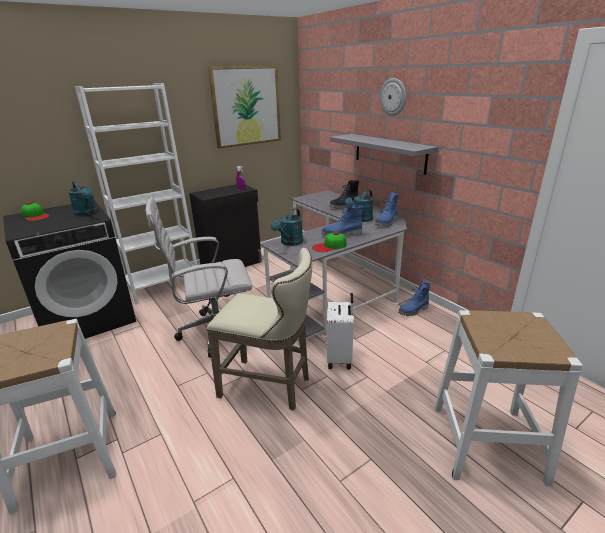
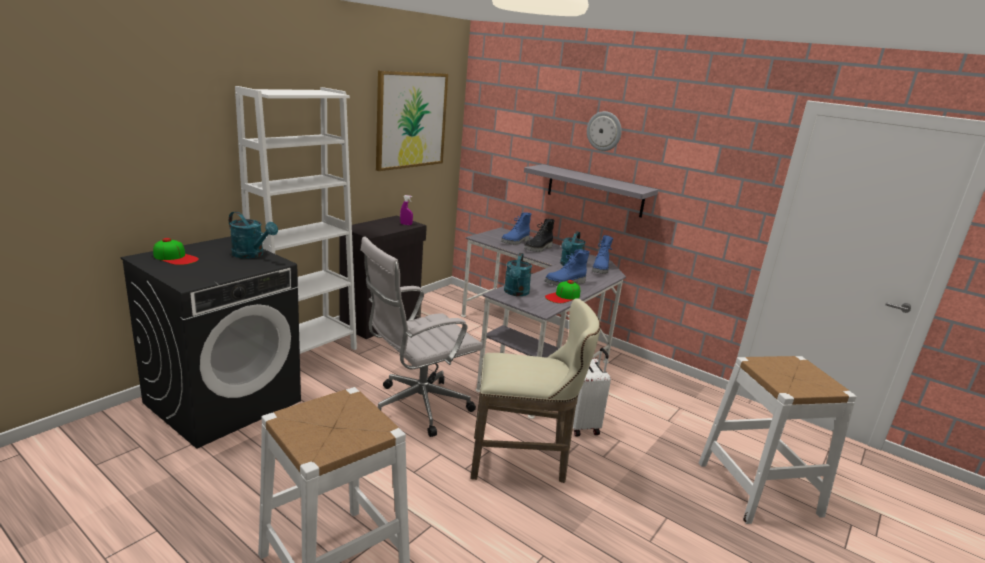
camera: 20 degrees left, 5 degrees down
blue boot [398,282,431,316] -> blue boot moved to [501,212,531,245]

